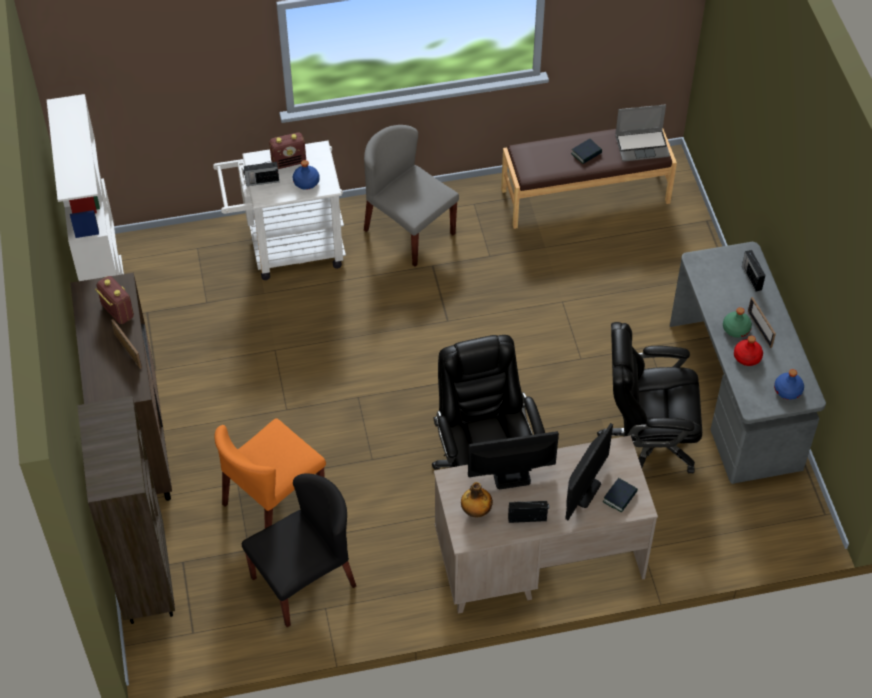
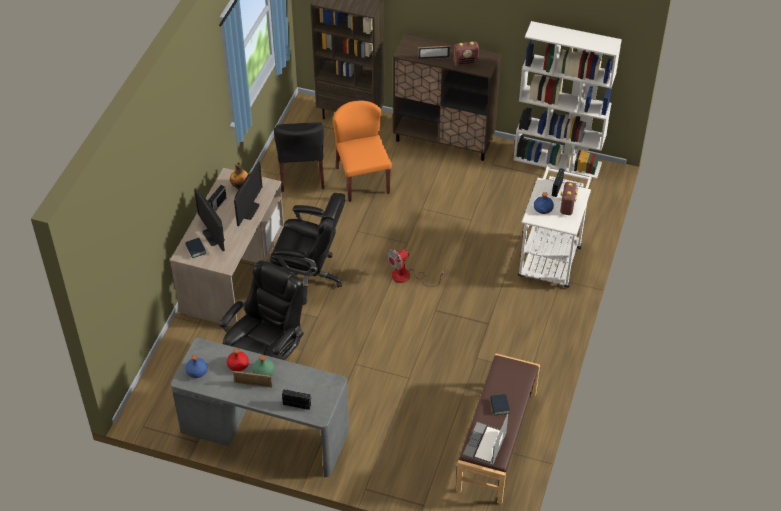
camera: 120 degrees right, 5 degrees down
grey chair [364,125,459,267] -> none
none -> fan [387,249,445,287]

